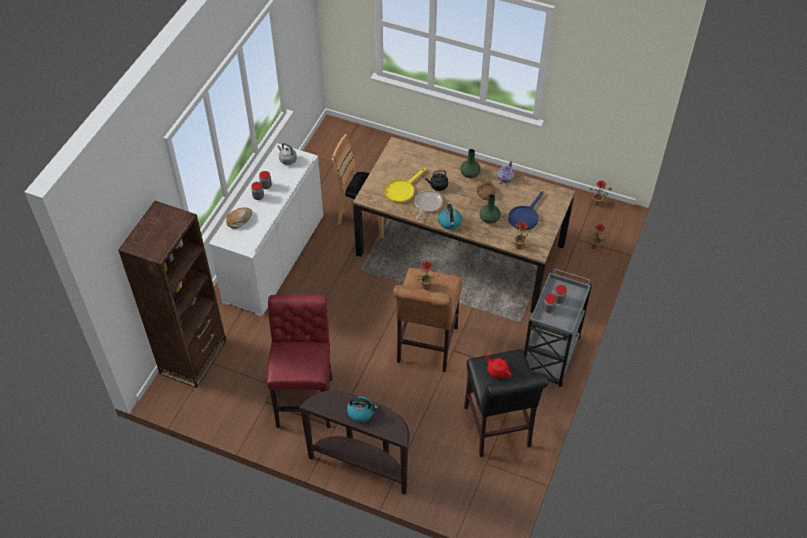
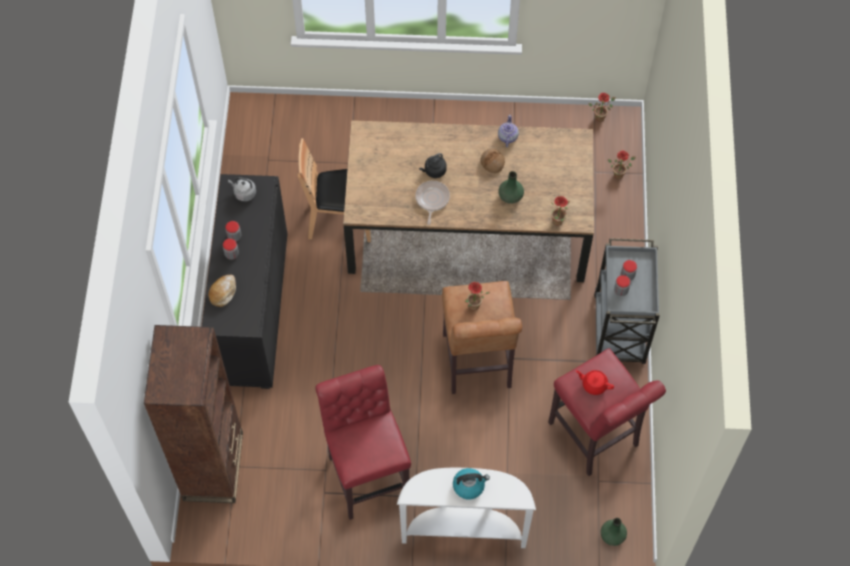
camera: 20 degrees left, 10 degrees up
white cabinet [209,143,323,316] -> black cabinet [202,174,287,389]
brown console table [299,391,409,495] -> white console table [397,468,536,548]
yellow frying pan [385,168,426,203] -> none
kettle [438,204,462,230] -> none
green vase [460,149,481,178] -> green vase moved to [600,518,627,546]
black stool [464,349,548,457] -> red stool [548,348,666,476]
blue frying pan [508,191,544,230] -> none

